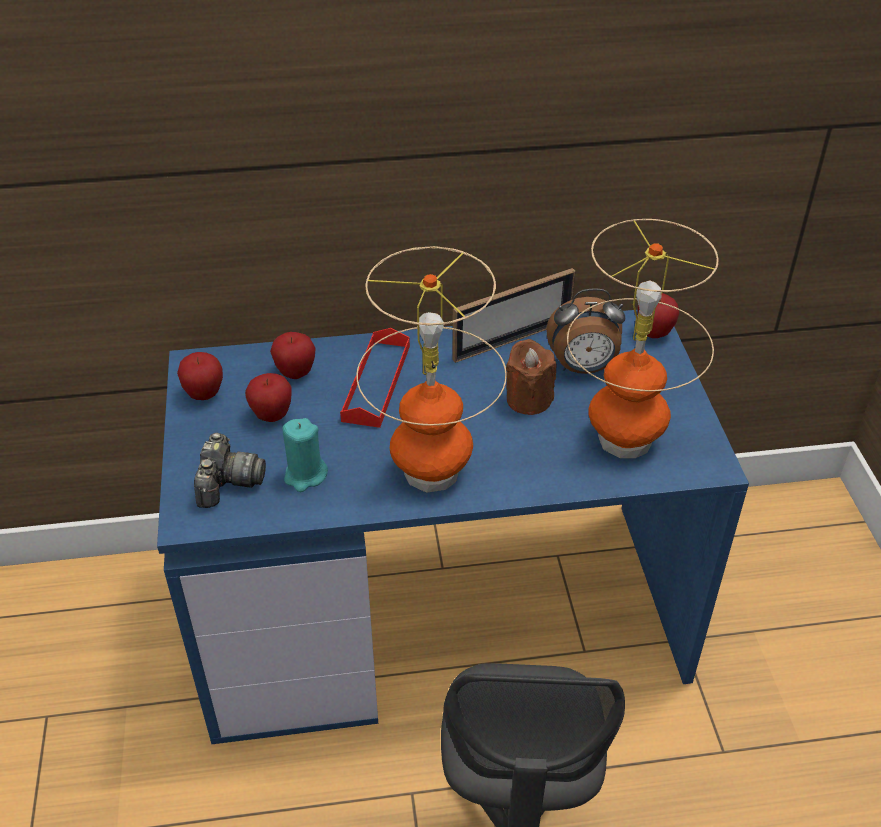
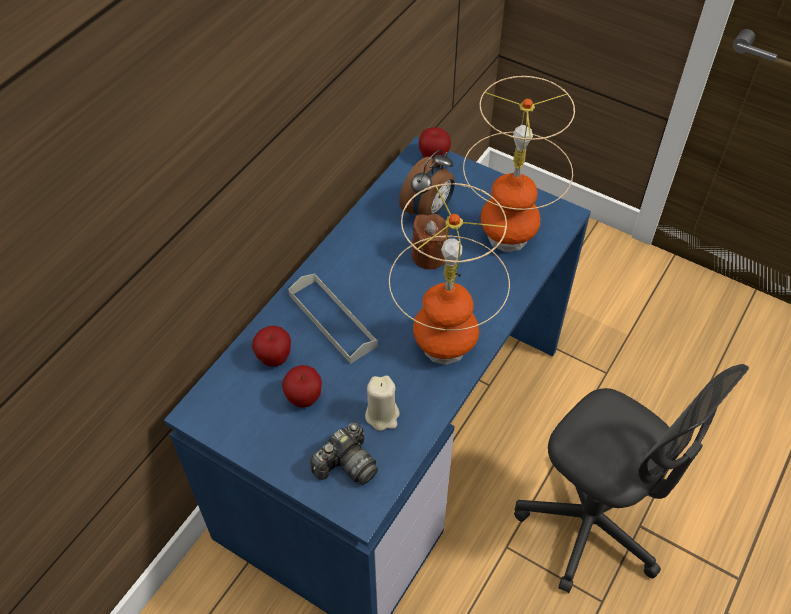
camera: 50 degrees left, 10 degrees up
apple [177,352,223,400] -> none
camera [194,433,266,508] -> camera turned 90 degrees clockwise [310,422,378,485]
turquoise candle [282,418,328,492] -> beige candle [365,375,400,431]
red tray [340,328,410,428] -> grey tray [288,274,378,364]
picture frame [452,268,575,363] -> none

